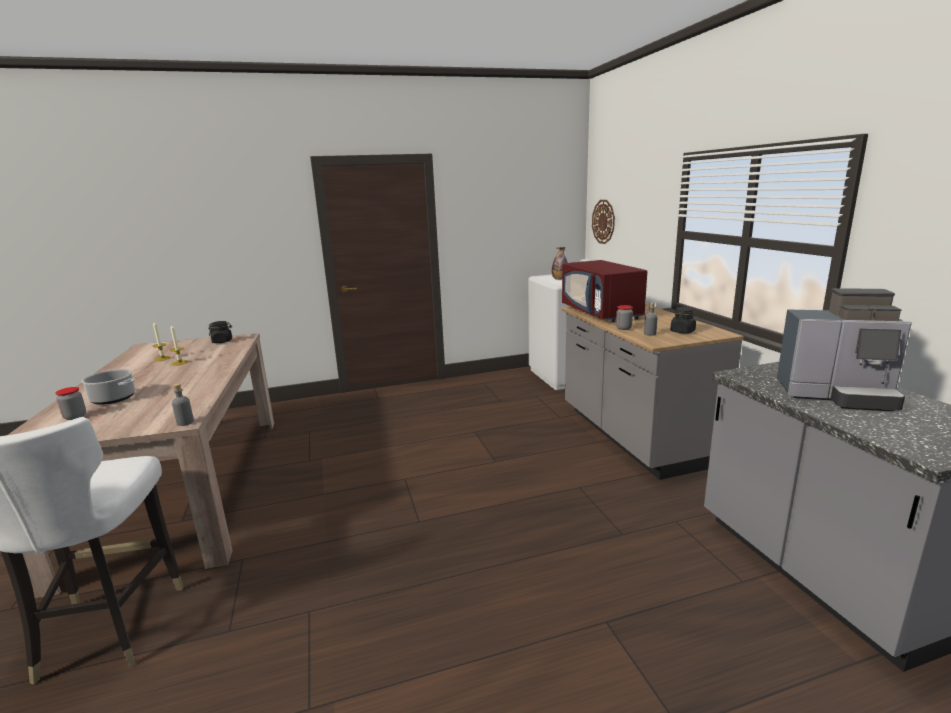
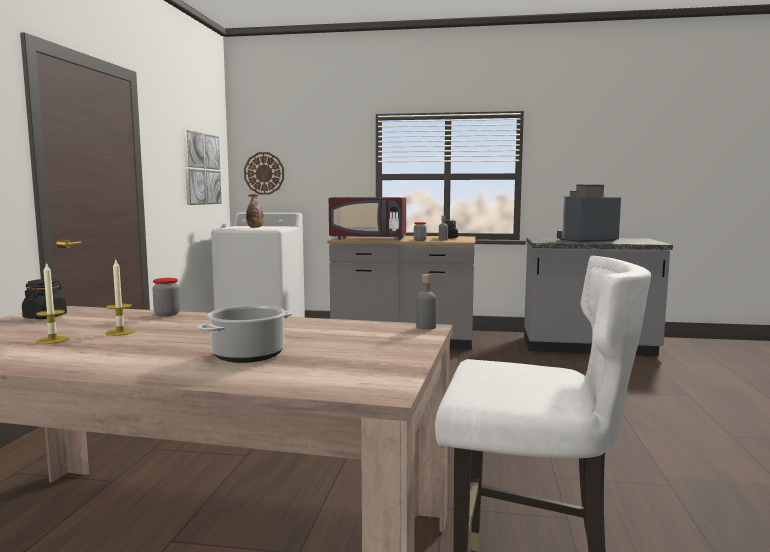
camera: 65 degrees left, 10 degrees down
jar [55,387,86,420] -> jar moved to [152,278,180,317]
coffee machine [777,288,912,412] -> coffee machine turned 150 degrees counterclockwise [557,184,621,242]
none -> picture [184,130,222,205]

